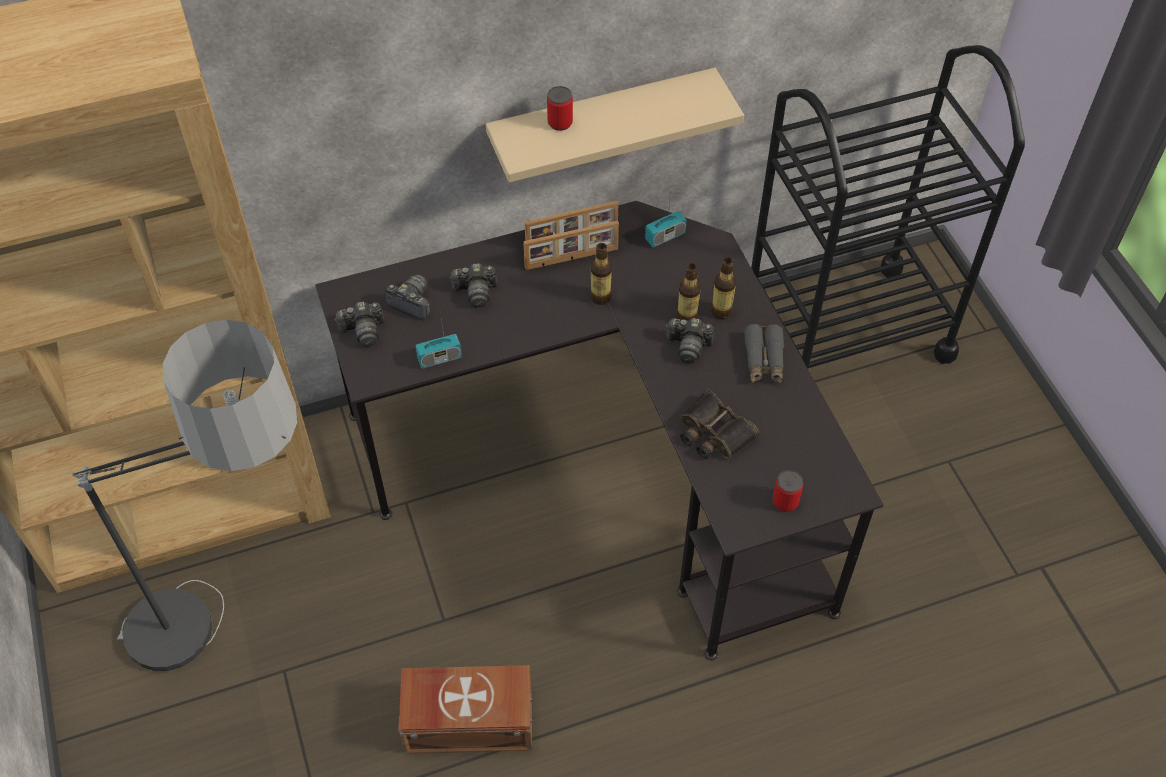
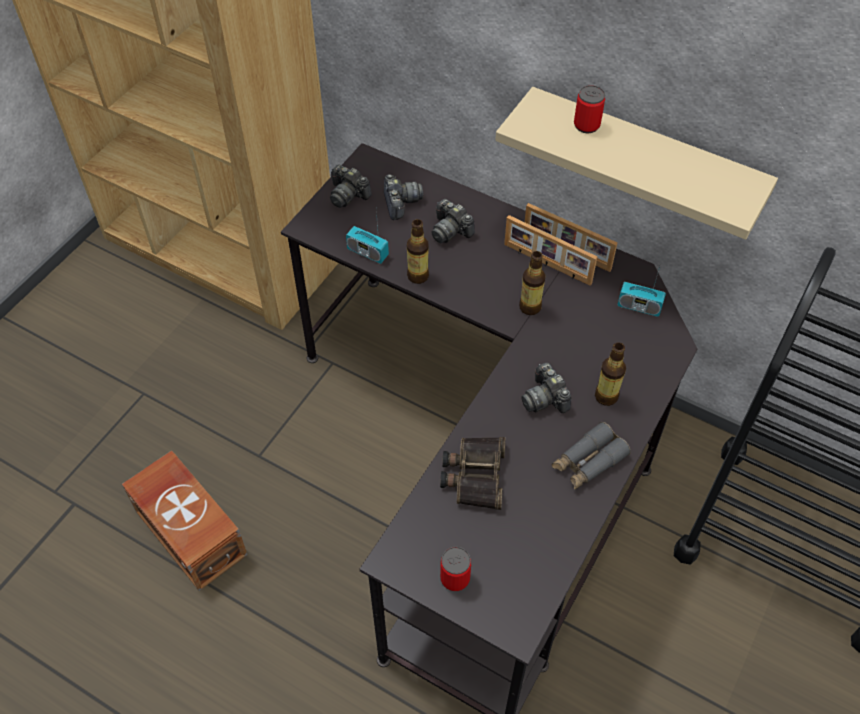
camera: 50 degrees right, 0 degrees up
floor lamp [72,320,298,671] -> none
bottle [676,263,701,320] -> bottle moved to [407,219,429,284]

